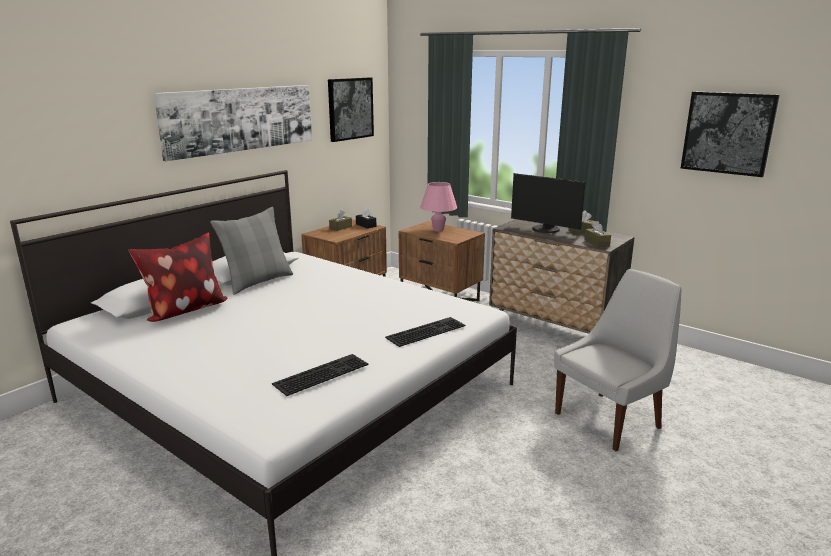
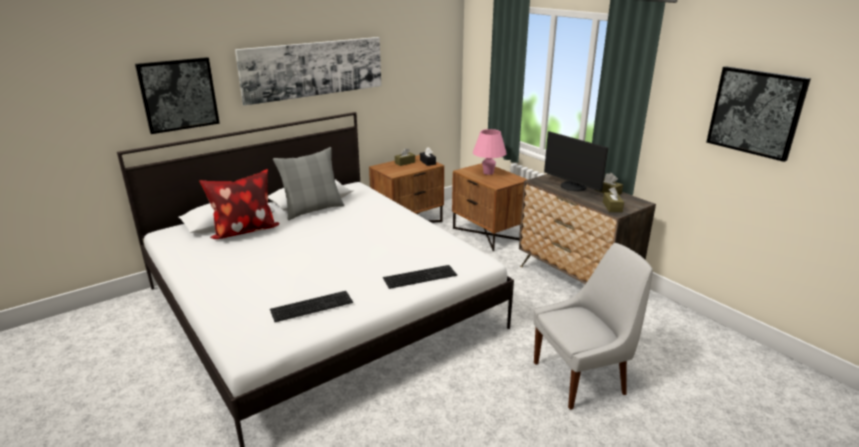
camera: 15 degrees right, 5 degrees up
picture [328,78,374,142] -> picture moved to [135,57,220,134]

